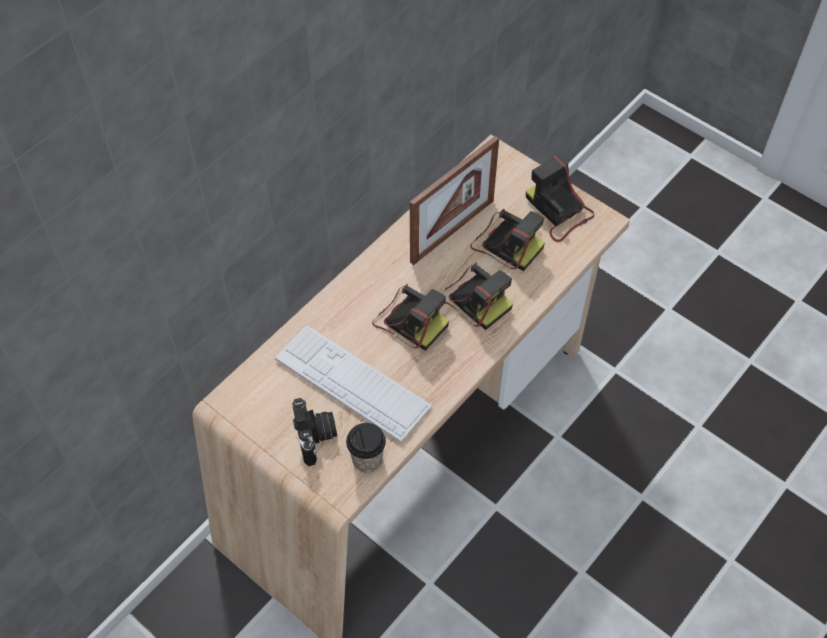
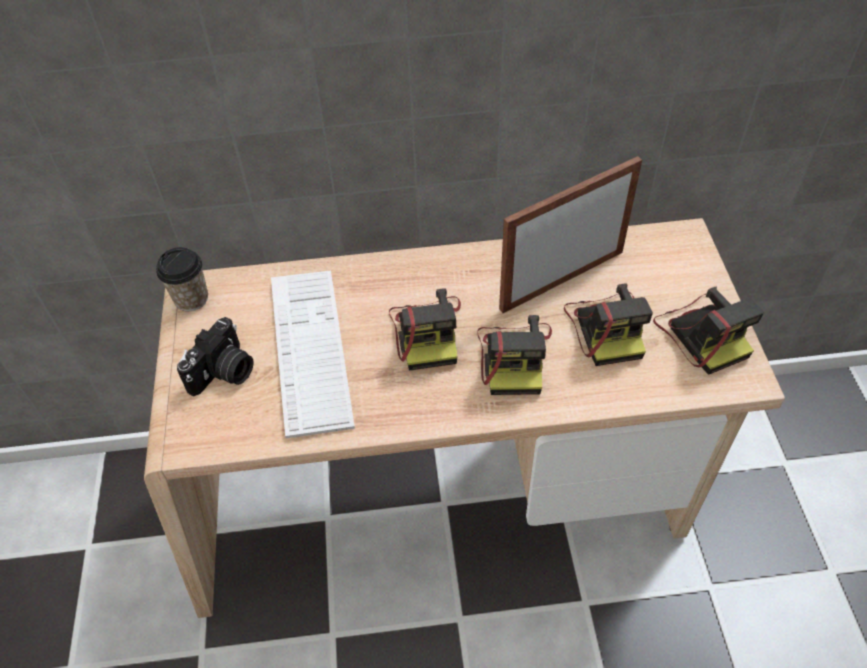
camera: 45 degrees right, 5 degrees down
cup [346,423,386,473] -> cup moved to [156,247,208,311]
picture frame [410,136,499,265] -> picture frame turned 150 degrees clockwise [499,156,642,313]
camera [526,154,594,242] -> camera turned 150 degrees clockwise [653,287,764,375]

